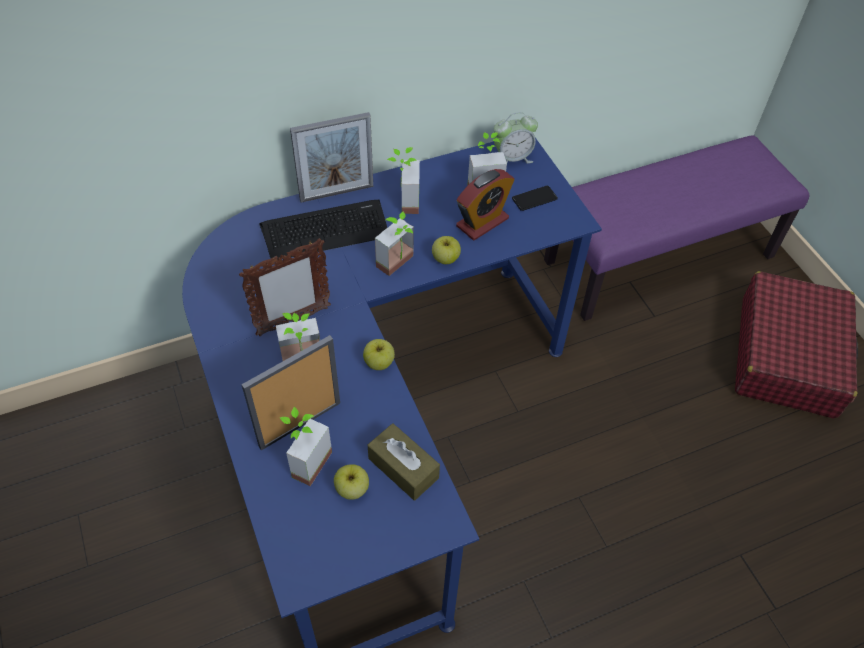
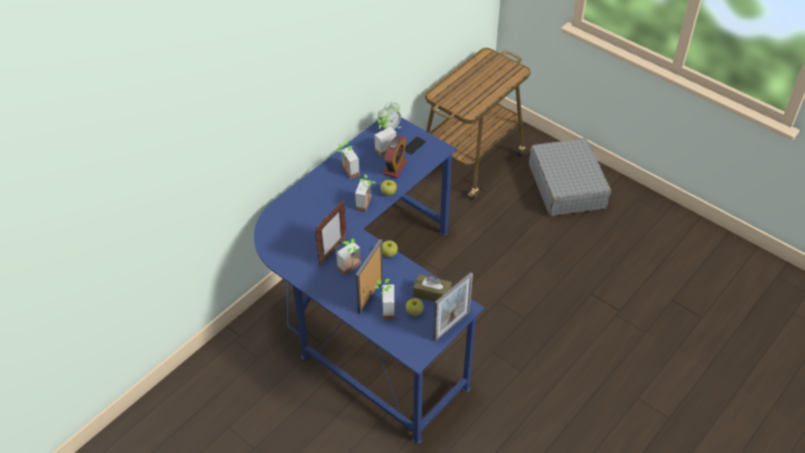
camera: 25 degrees left, 5 degrees down
keyboard [259,200,387,259] -> none
picture frame [290,112,373,203] -> picture frame moved to [433,272,473,342]
purple bench [544,135,809,321] -> cart [425,48,530,199]
red suitcase [735,271,858,418] -> grey suitcase [529,138,611,216]

